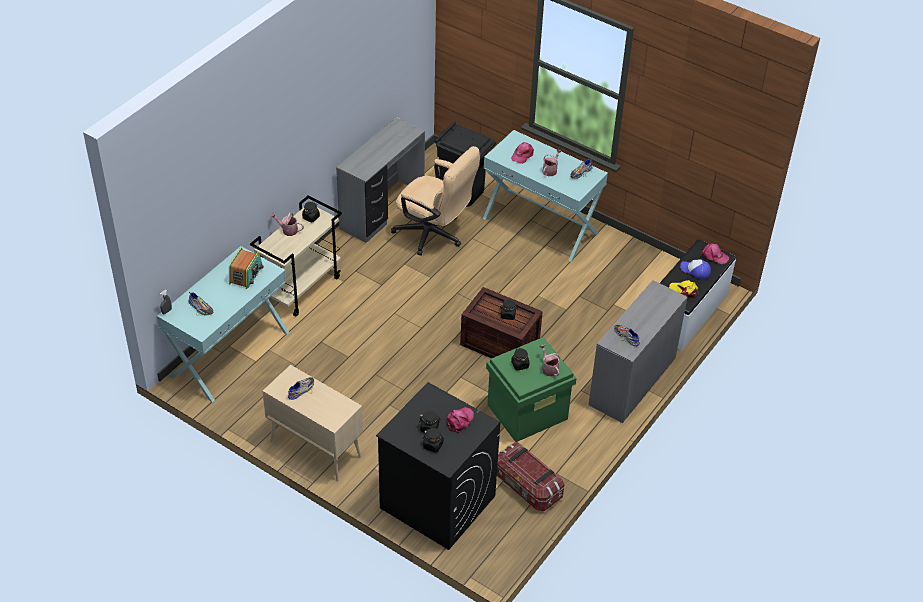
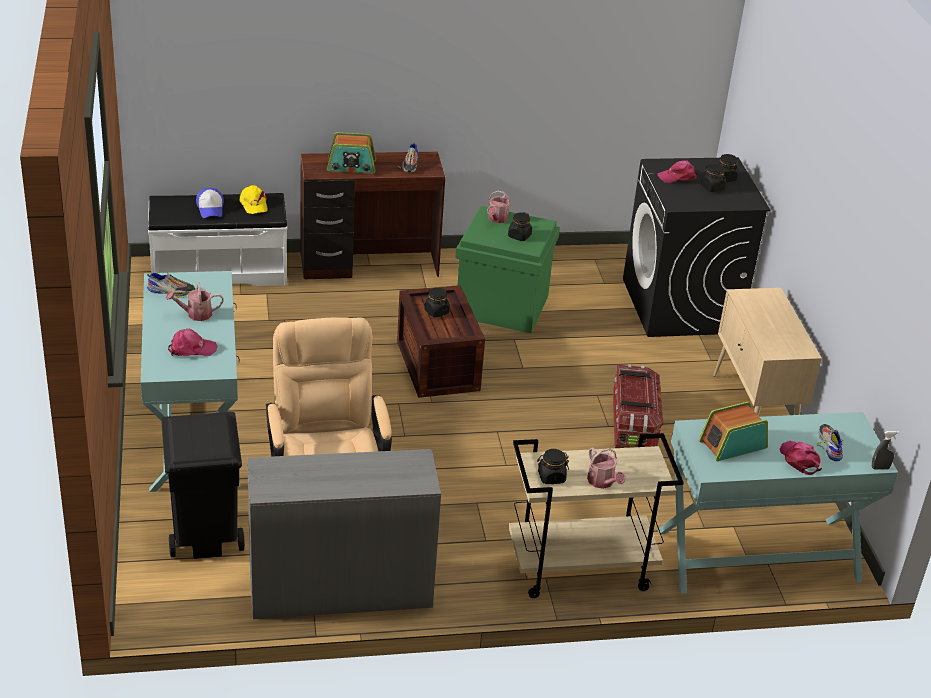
camera: 135 degrees left, 10 degrees down
shoe [288,377,314,400] -> none
storage box [497,442,565,511] -> storage box moved to [613,364,663,448]
grey desk [588,280,688,423] -> brown desk [300,152,445,280]
pink cap [701,243,730,264] -> pink cap moved to [780,441,822,475]
none -> radio [327,132,376,173]

